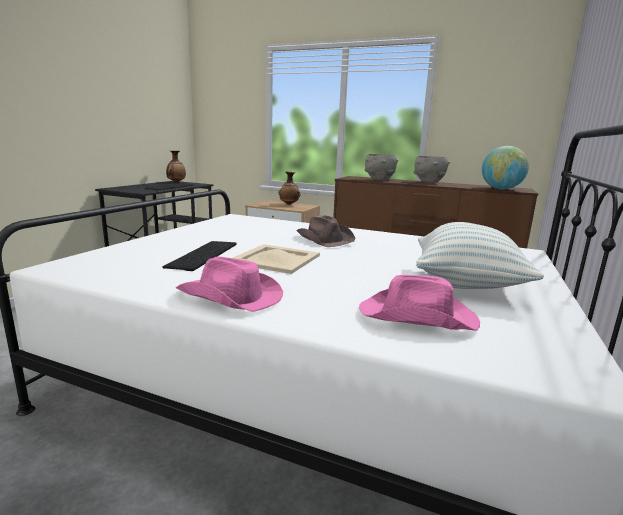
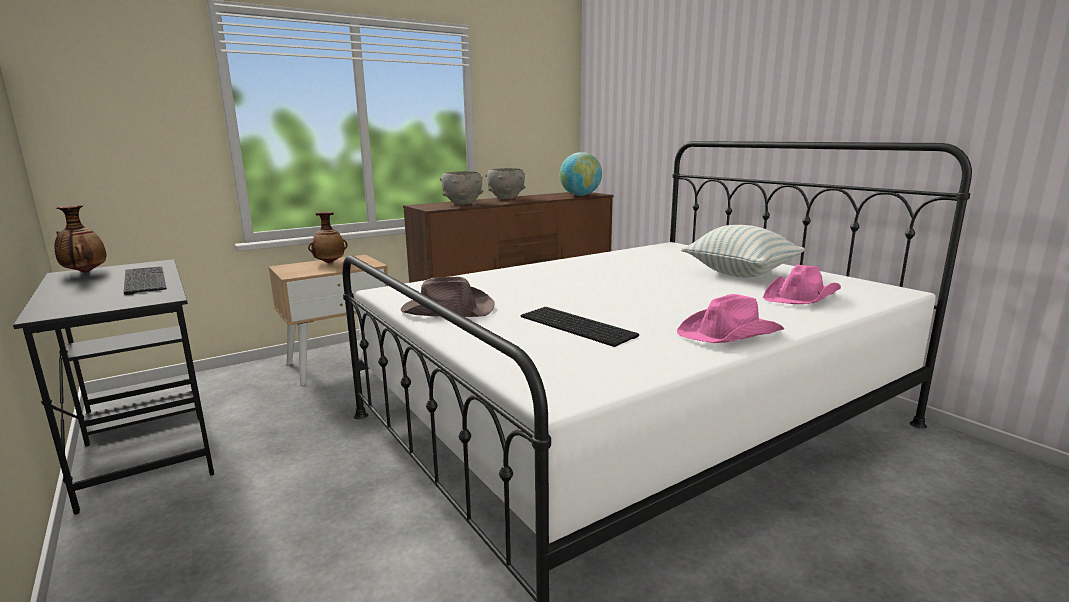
camera: 55 degrees left, 0 degrees up
beige tray [233,244,320,274] -> none
brown hat [297,215,355,247] -> brown hat moved to [401,277,495,317]

